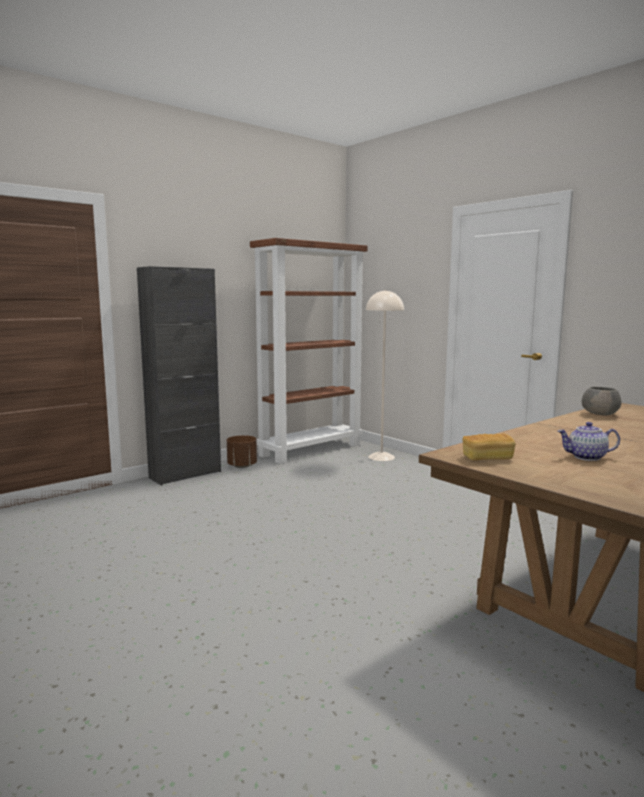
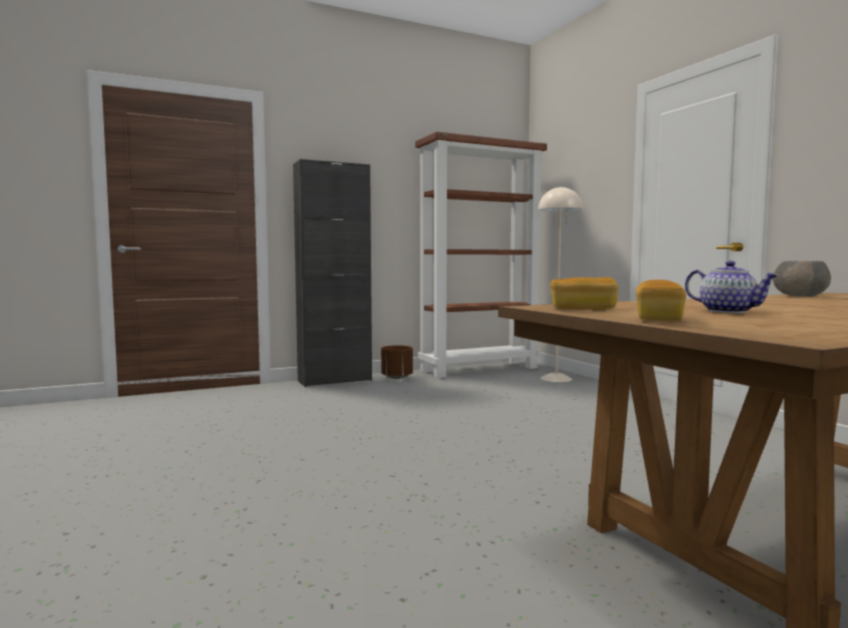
camera: 15 degrees right, 5 degrees down
teapot [558,422,620,461] -> teapot turned 150 degrees counterclockwise [685,261,779,313]
none -> bread [635,280,687,321]

